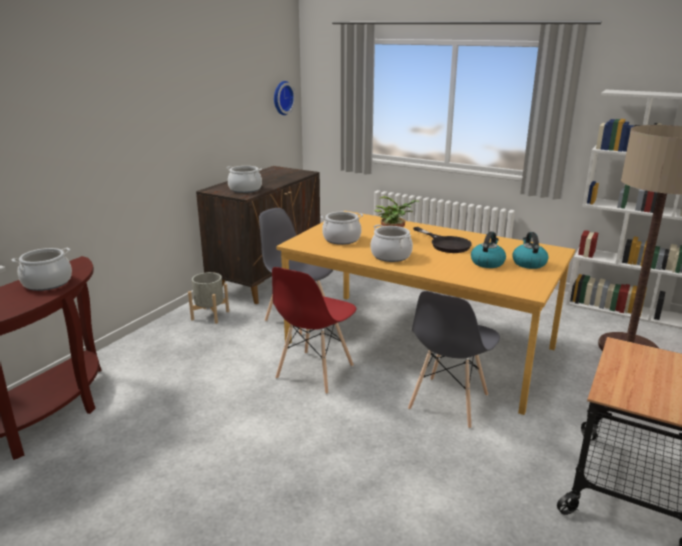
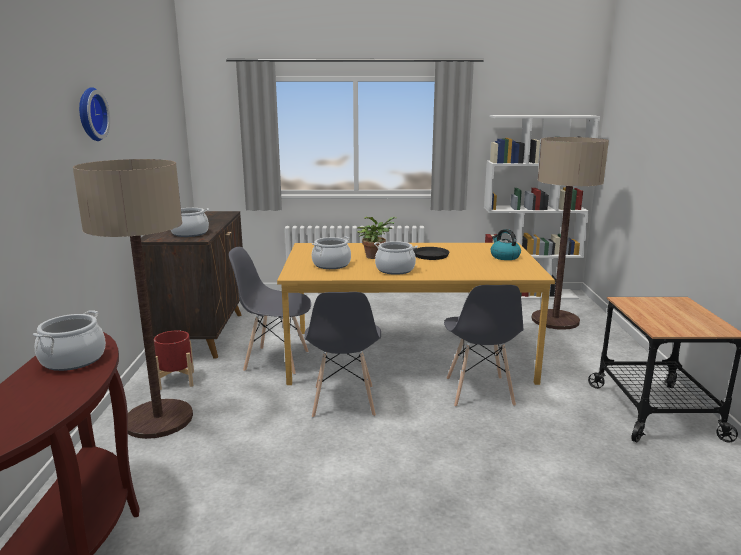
camera: 30 degrees left, 5 degrees down
grey planter [188,272,229,324] -> red planter [154,330,194,390]
red chair [272,267,356,394] -> grey chair [304,292,381,418]
wall clock [274,81,295,115] -> wall clock moved to [79,87,110,141]
kettle [471,231,506,268] -> none
none -> floor lamp [73,159,193,439]

